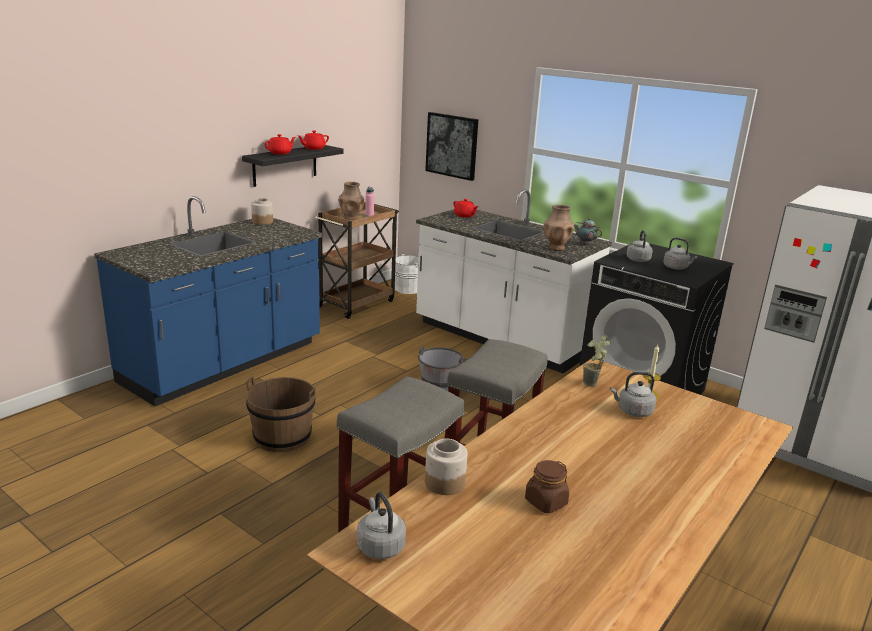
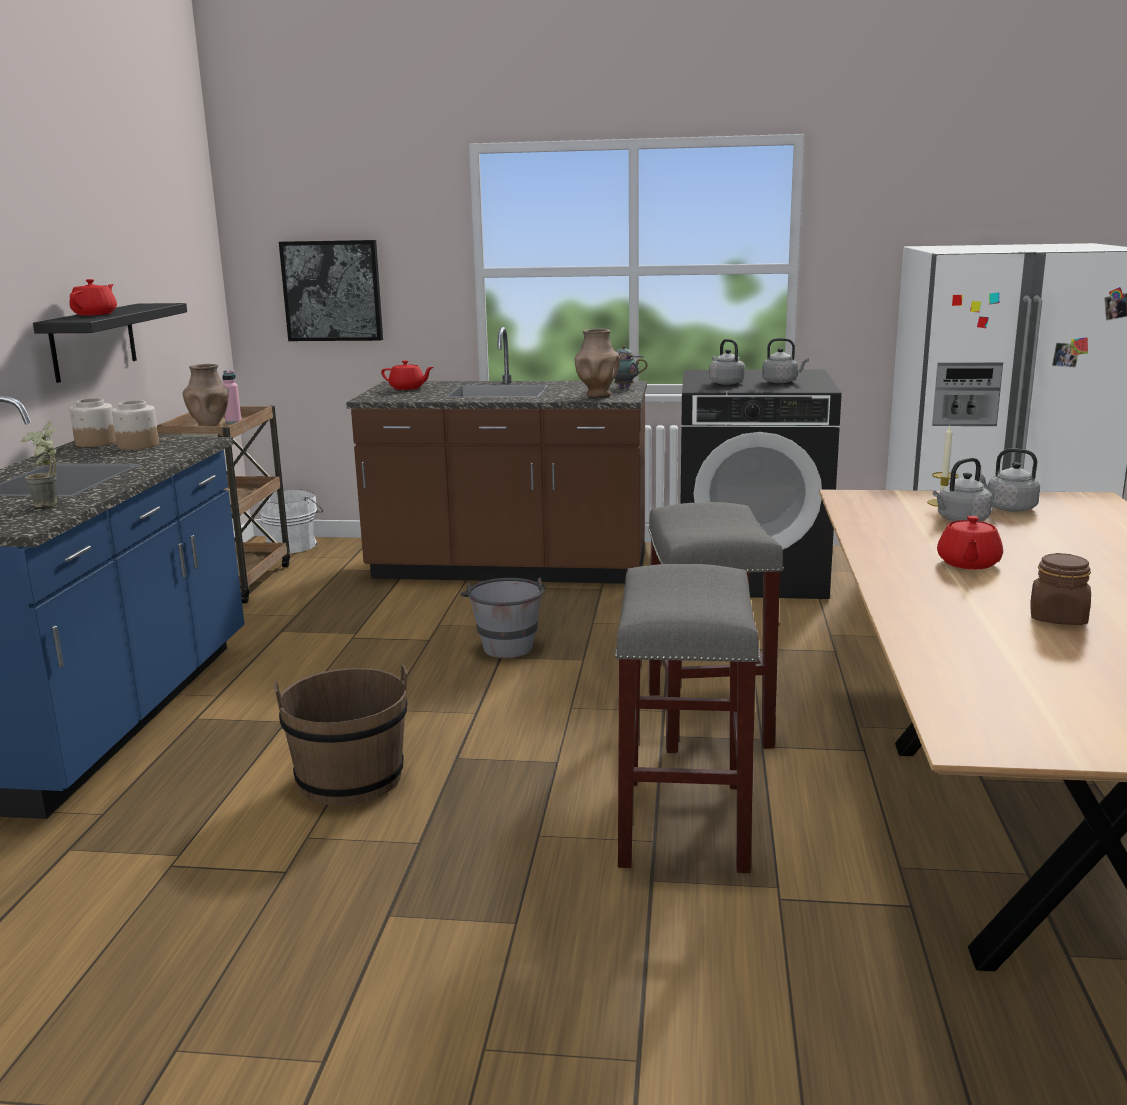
camera: 30 degrees left, 5 degrees down
red teapot [298,131,329,150] -> red teapot moved to [937,516,1003,569]
grey kettle [357,492,406,559] -> grey kettle moved to [980,448,1040,512]
white counter [416,189,612,373] -> brown counter [346,327,647,584]
jar [425,439,467,495] -> jar moved to [112,400,159,450]
potted plant [583,334,611,387] -> potted plant moved to [20,421,57,507]

